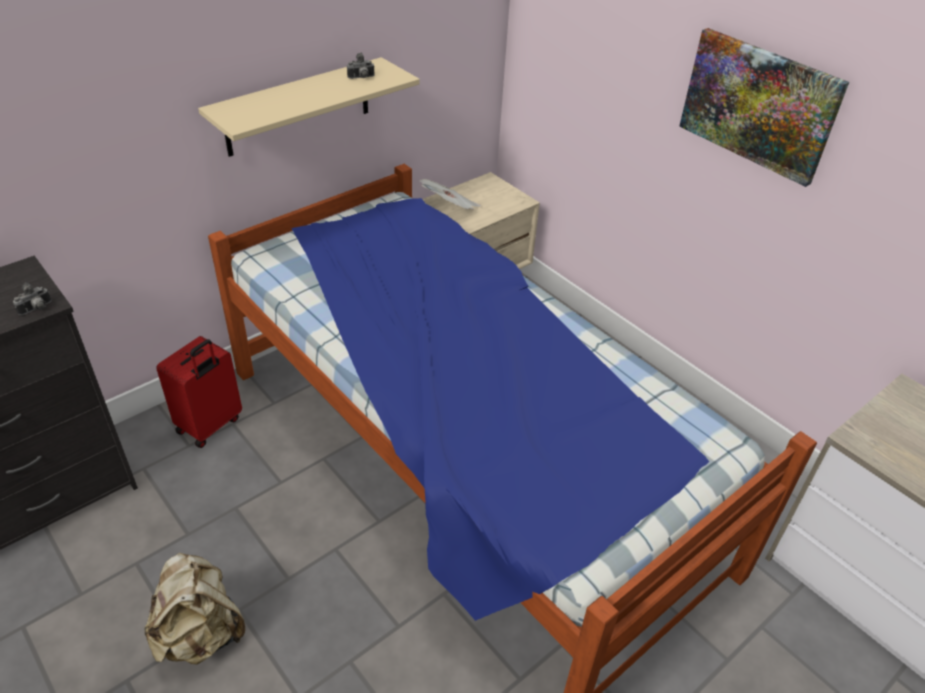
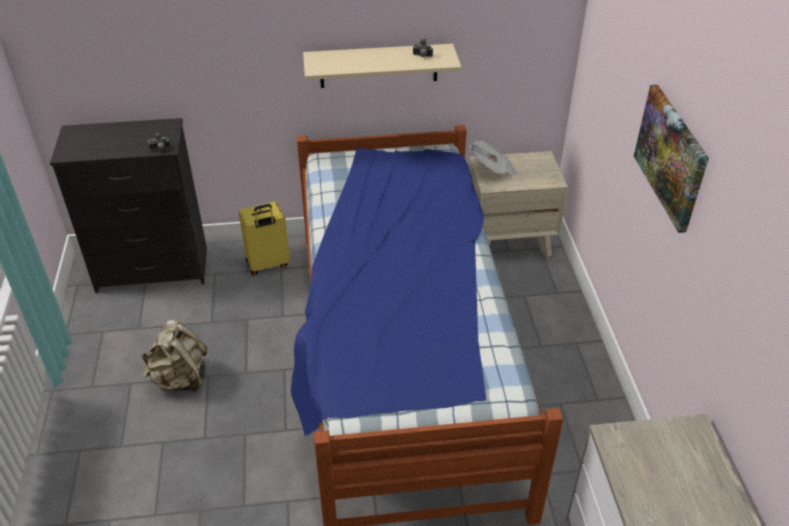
camera: 35 degrees right, 0 degrees up
red suitcase [156,336,242,448] -> yellow suitcase [239,201,290,276]

